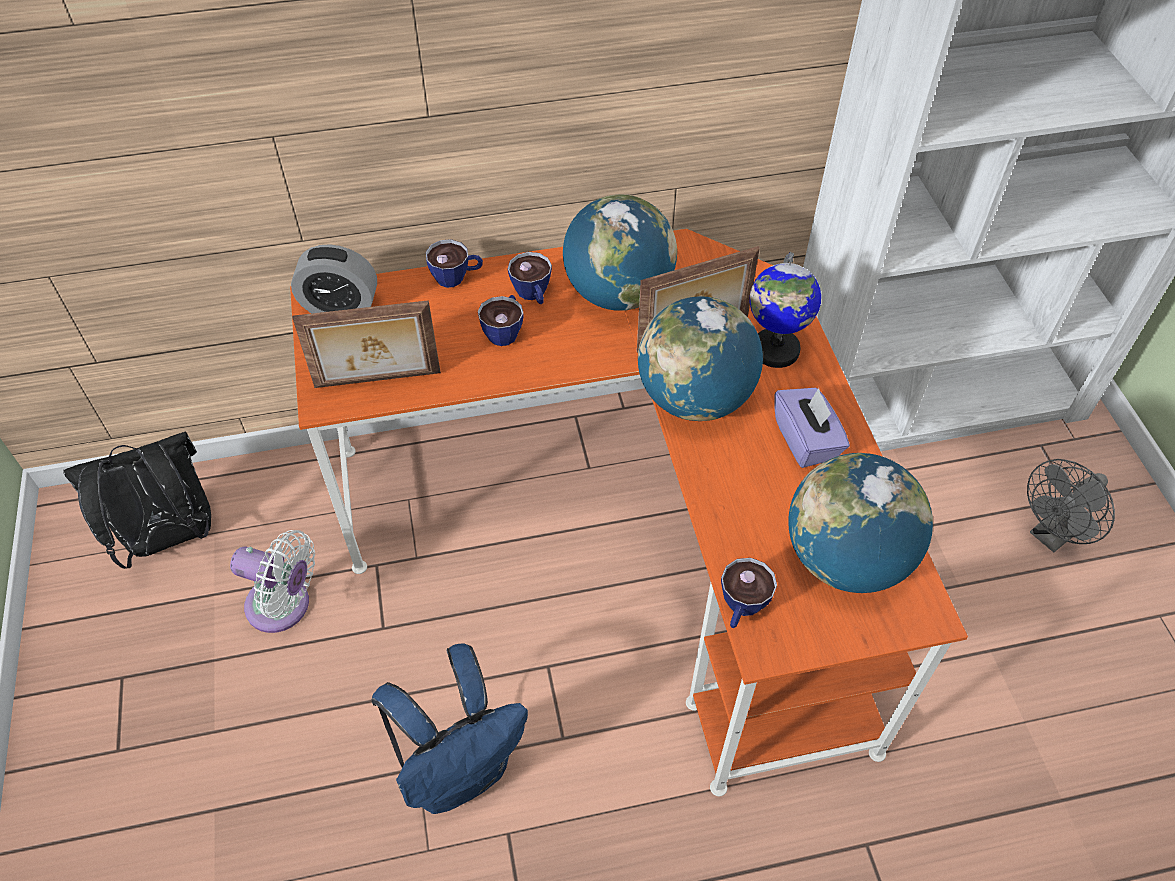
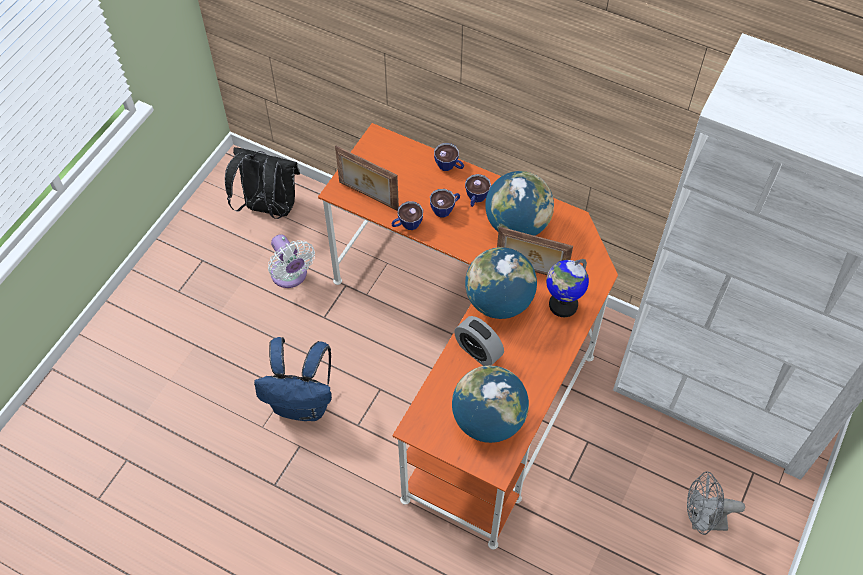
camera: 40 degrees right, 5 degrees up
alarm clock [291,244,377,313] -> alarm clock moved to [454,316,504,366]
cup [721,558,777,628] -> cup moved to [391,201,423,230]
purple tissue box [774,388,850,468] -> none

